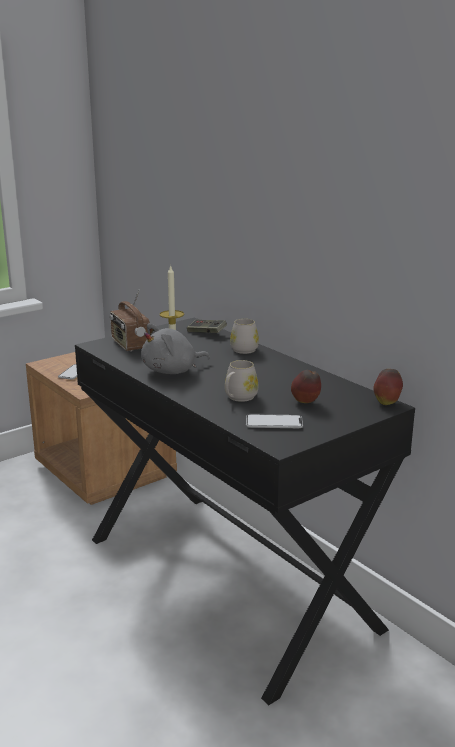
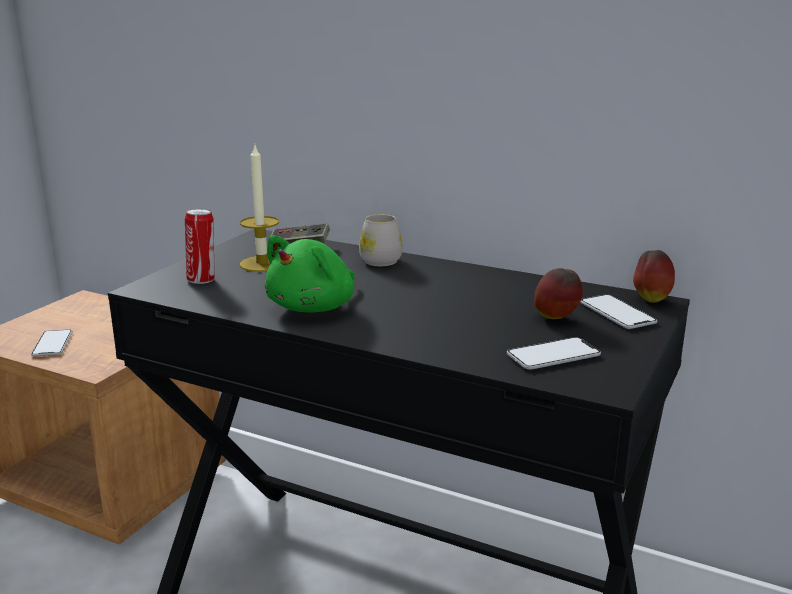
camera: 25 degrees left, 0 degrees up
radio [110,289,150,351] -> can [185,209,215,284]
grey plush toy [141,323,210,374] -> green plush toy [265,235,355,313]
white mug [225,360,258,402] -> none
none -> phone [580,294,657,329]

